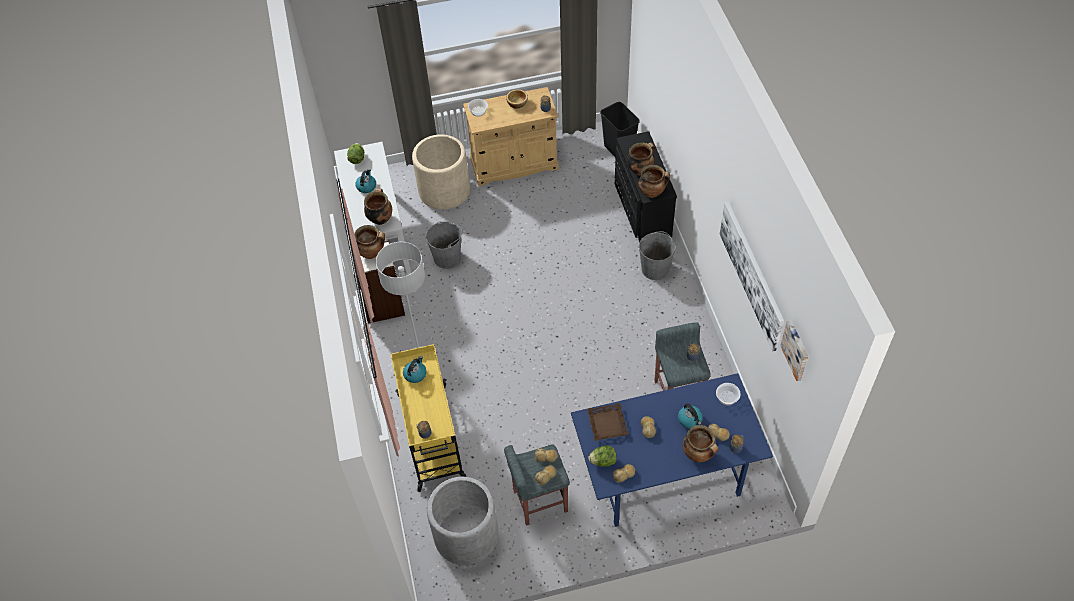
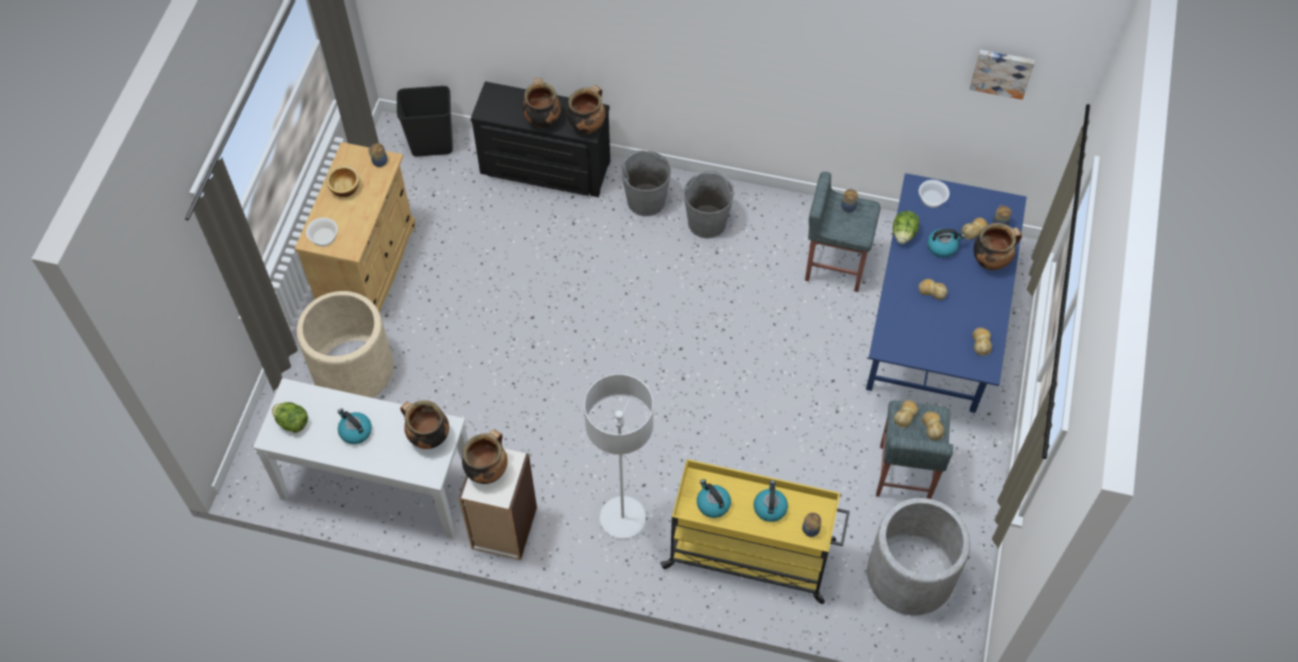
camera: 65 degrees left, 5 degrees up
grey bucket [426,221,463,269] -> grey bucket moved to [683,170,734,239]
brown tray [587,403,628,441] -> none
lettuce [588,445,617,467] -> lettuce moved to [893,211,919,244]
picture [720,202,784,352] -> none
none -> kettle [754,480,788,522]

